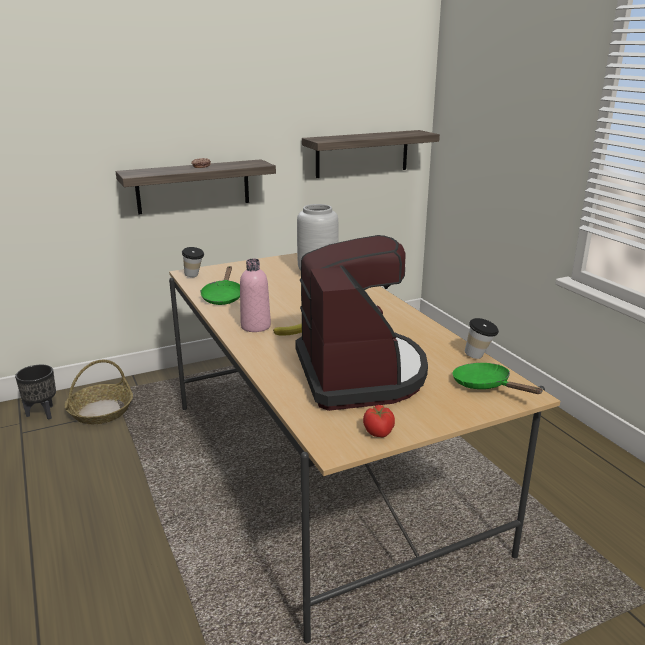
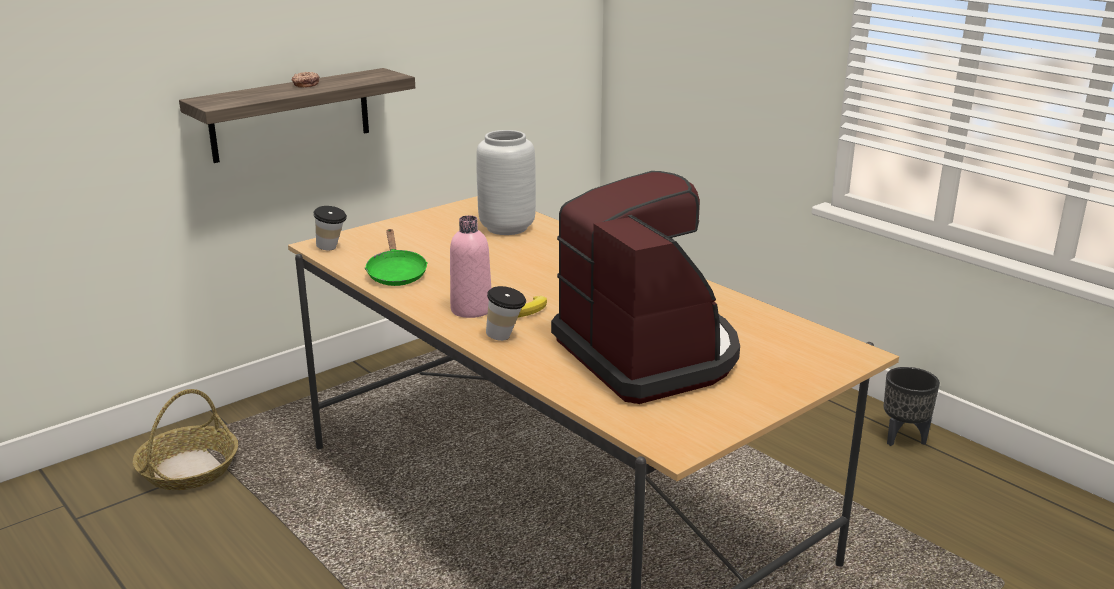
camera: 15 degrees left, 0 degrees up
black planter [15,365,56,420] -> black planter moved to [883,367,940,446]
shelf [302,130,440,178] -> none
tomato [363,405,395,438] -> none
green frying pan [453,363,543,394] -> none
cup [465,318,499,359] -> cup moved to [486,286,526,341]

